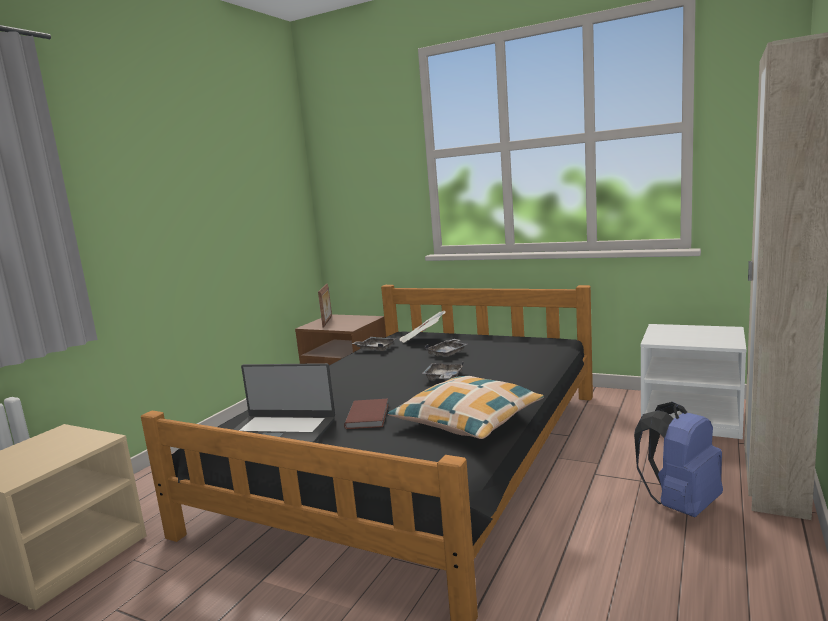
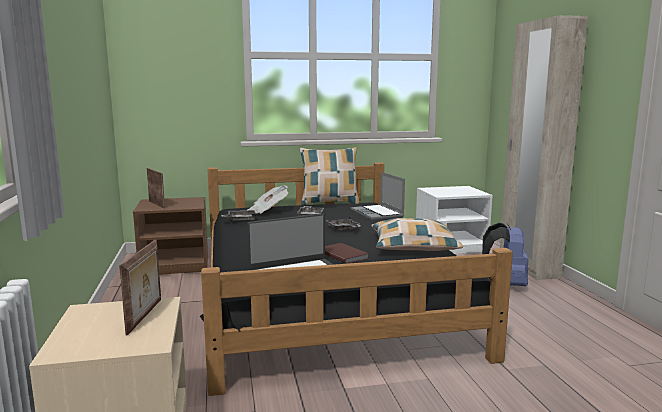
camera: 40 degrees left, 0 degrees up
none -> picture frame [119,240,161,336]
none -> pillow [300,147,359,206]
none -> laptop [351,172,405,220]

